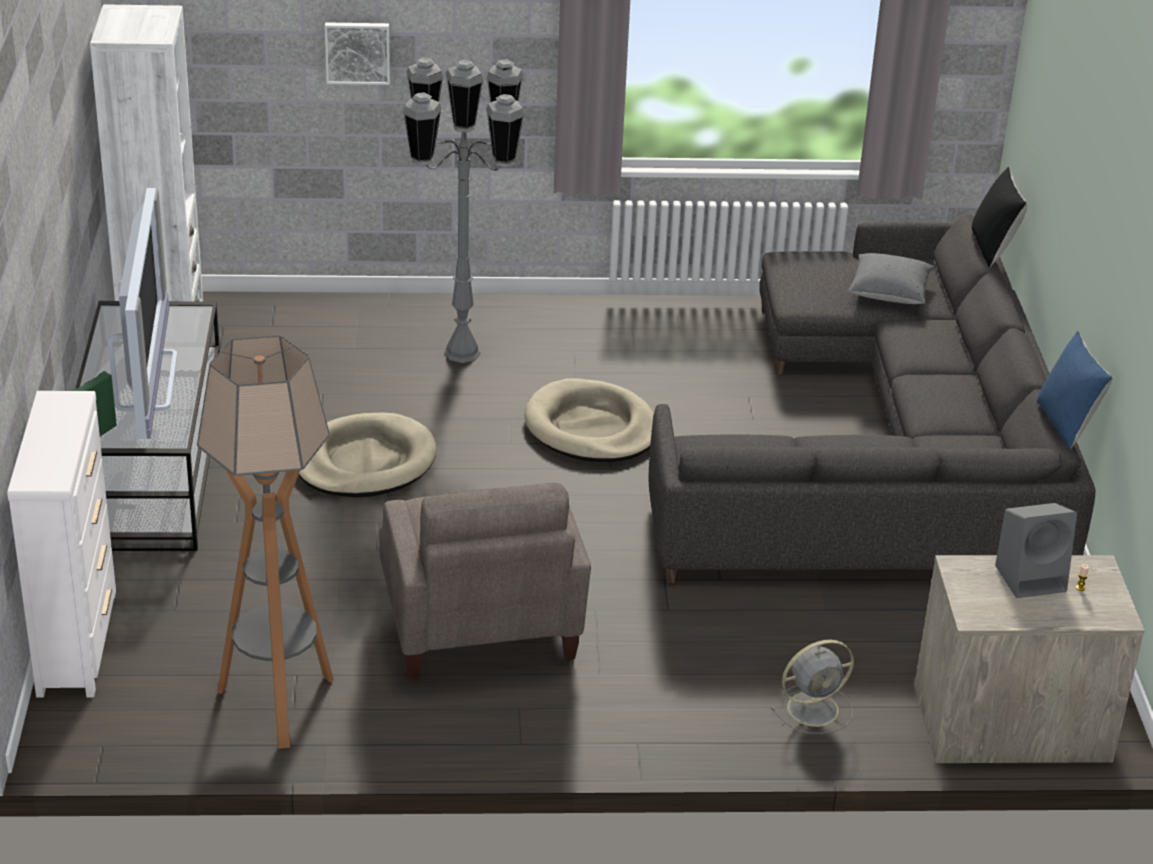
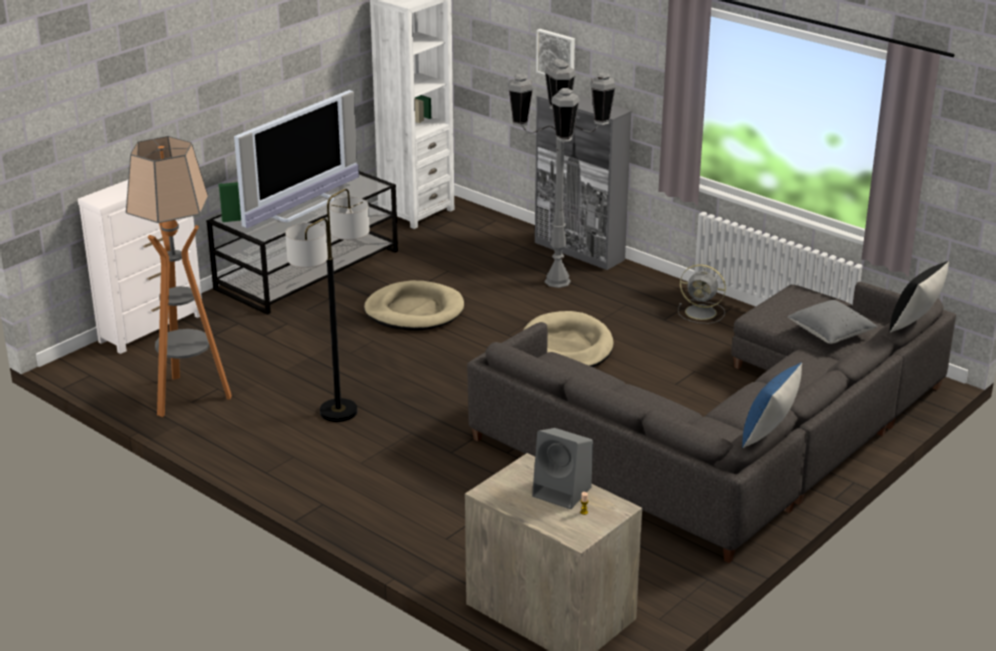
camera: 45 degrees right, 5 degrees down
beige armchair [379,483,591,679] -> floor lamp [285,189,370,422]
grey fan [771,640,854,734] -> grey fan moved to [678,264,726,324]
none -> grey cabinet [535,91,631,270]

